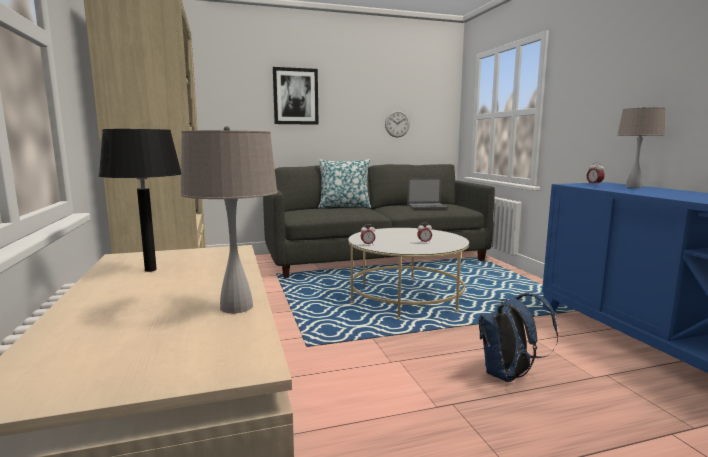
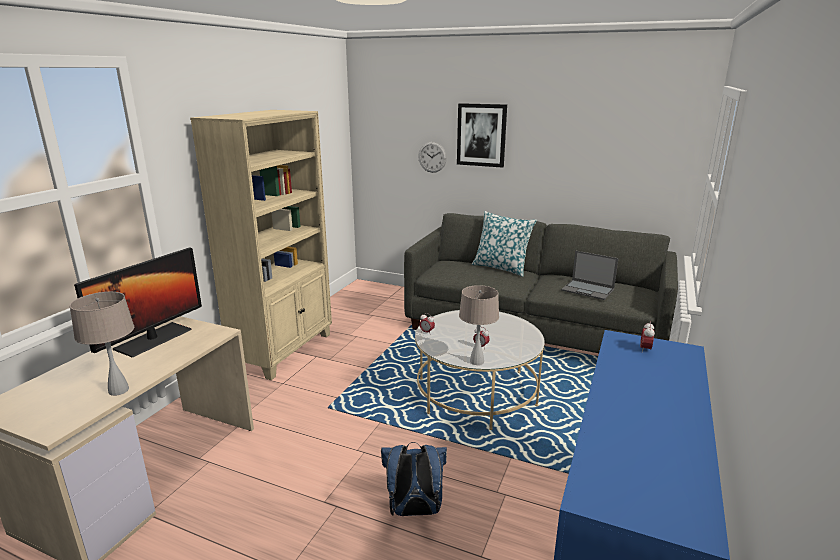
camera: 40 degrees right, 10 degrees up
black table lamp [99,129,181,272] -> monitor [74,247,202,357]
wall clock [385,110,410,137] -> wall clock moved to [418,142,447,173]
beige table lamp [617,106,666,188] -> beige table lamp moved to [459,285,499,365]

